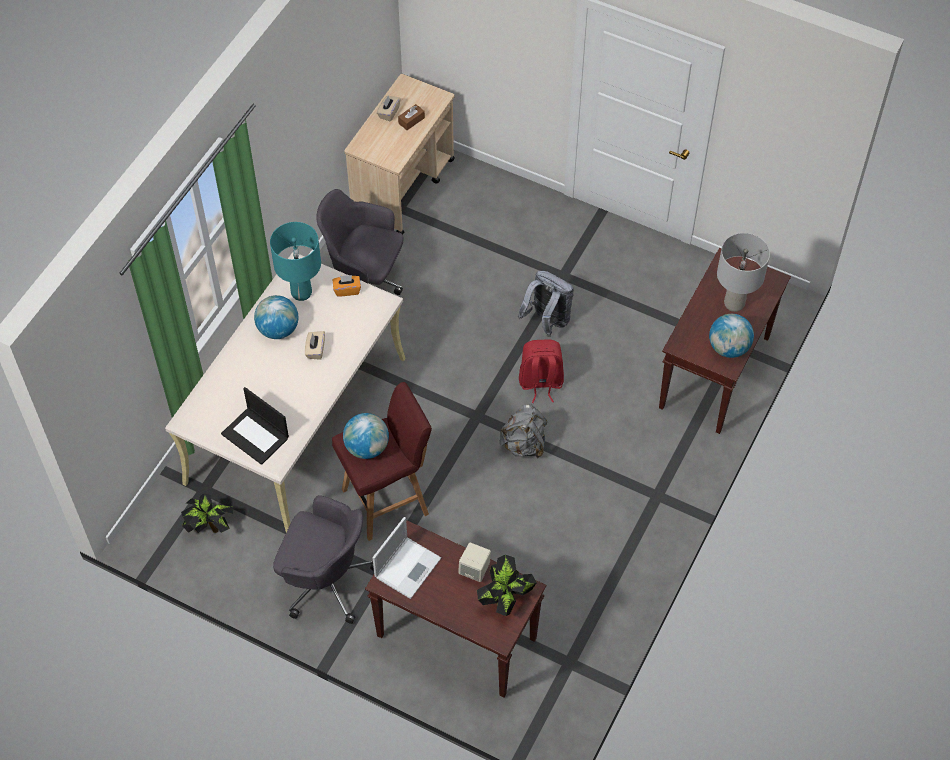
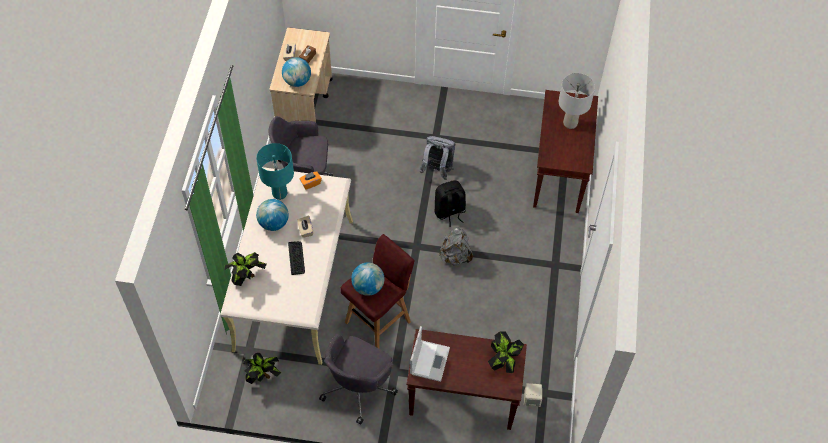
camera: 20 degrees left, 0 degrees up
laptop [221,387,289,465] -> none
grey office chair [273,495,374,624] -> grey office chair turned 120 degrees clockwise [319,334,398,425]
beige speaker [458,542,491,582] -> beige speaker moved to [524,383,542,407]
red backpack [519,339,564,403] -> black backpack [434,181,466,227]
globe [709,314,754,358] -> globe moved to [282,57,311,87]
none -> potted plant [225,252,267,286]
none -> keyboard [288,241,305,275]

